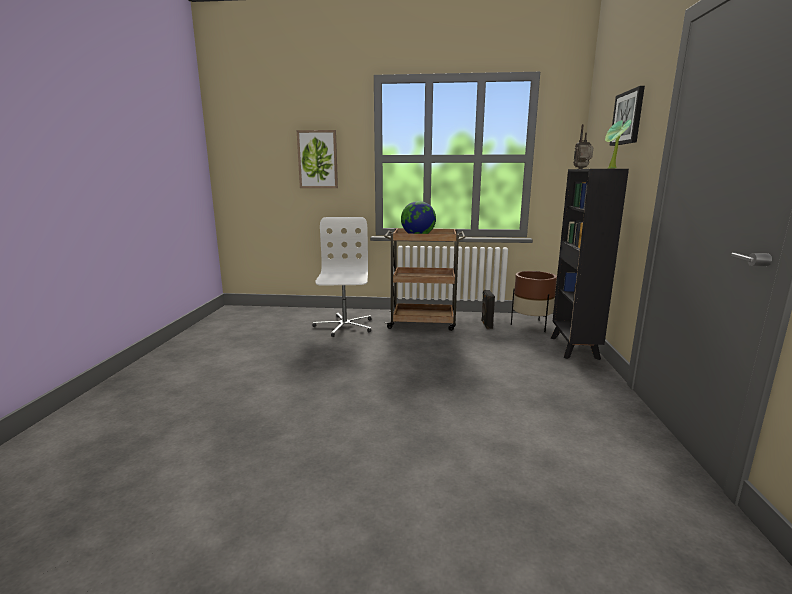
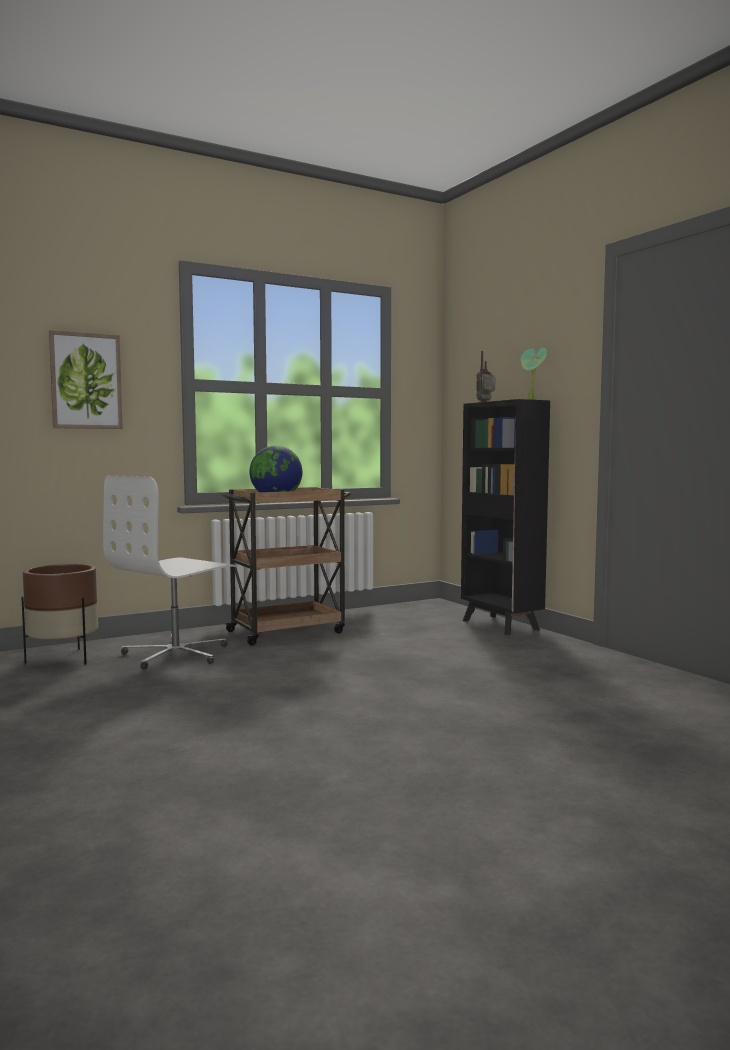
camera: 35 degrees left, 10 degrees down
white office chair [313,217,372,337] -> white office chair turned 105 degrees counterclockwise [103,475,236,669]
black speaker [481,290,495,329] -> none
brown planter [511,271,557,332] -> brown planter moved to [21,564,98,665]
picture [609,86,645,146] -> none

